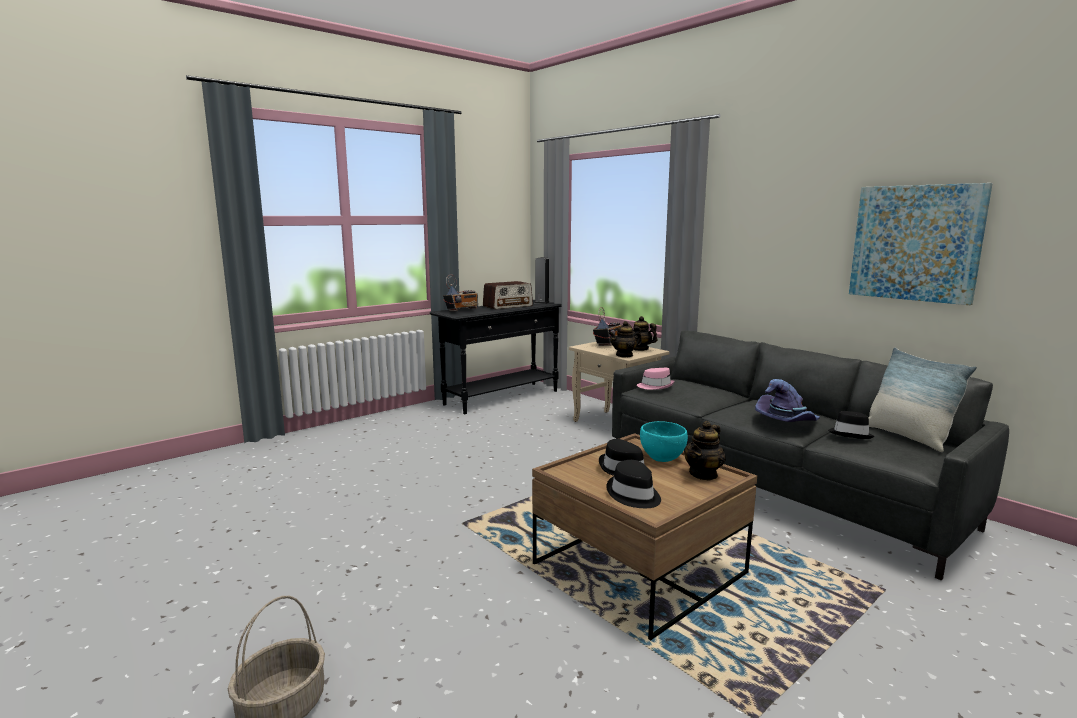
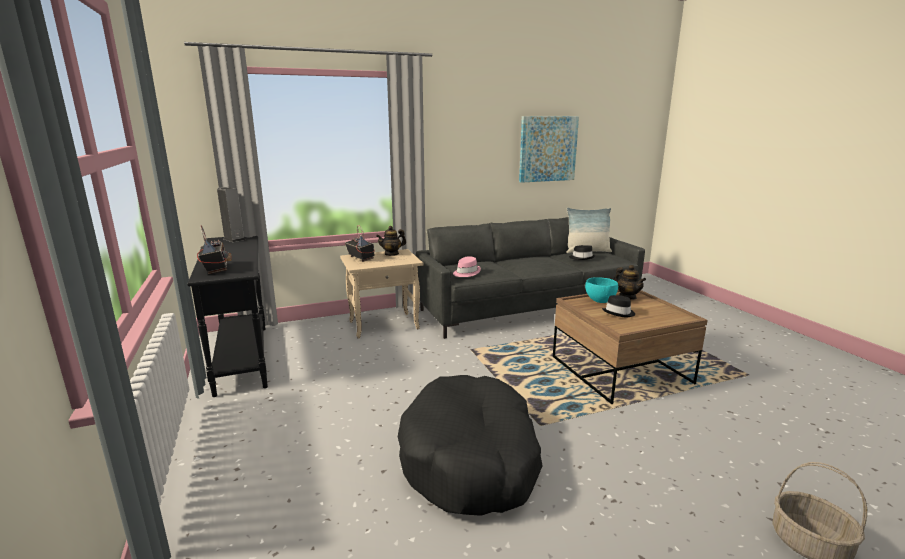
camera: 70 degrees left, 5 degrees up
radio [483,281,533,309] -> none
black hat [606,460,661,508] -> none
teapot [608,321,642,357] -> none
purple hat [755,379,820,422] -> none
none -> black dog bed [398,375,543,516]

